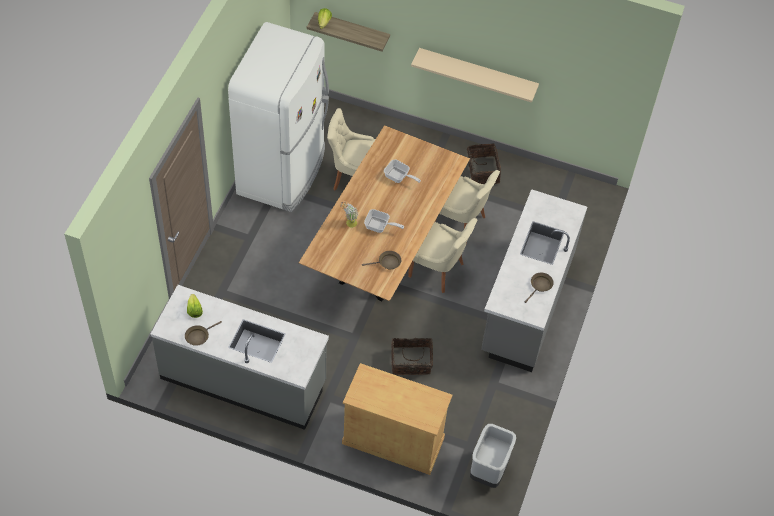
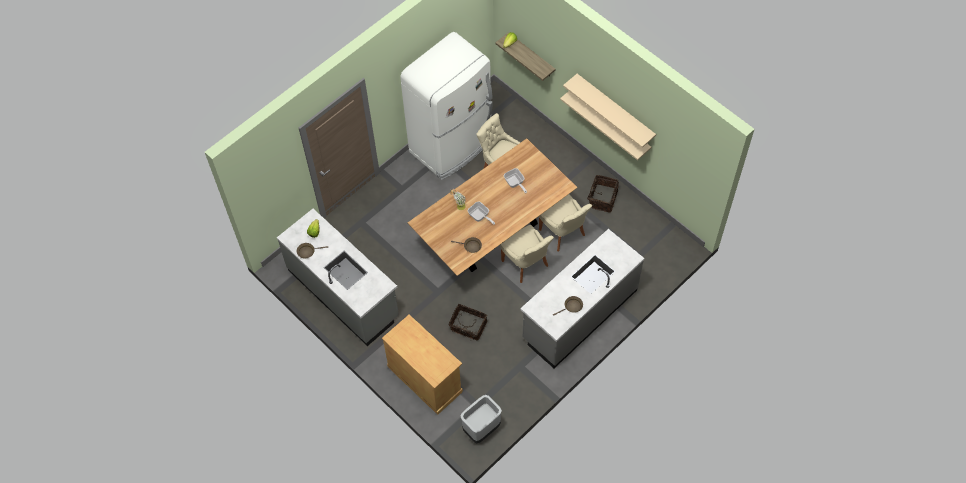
camera: 30 degrees right, 5 degrees up
none -> beige shelf [563,74,656,148]

